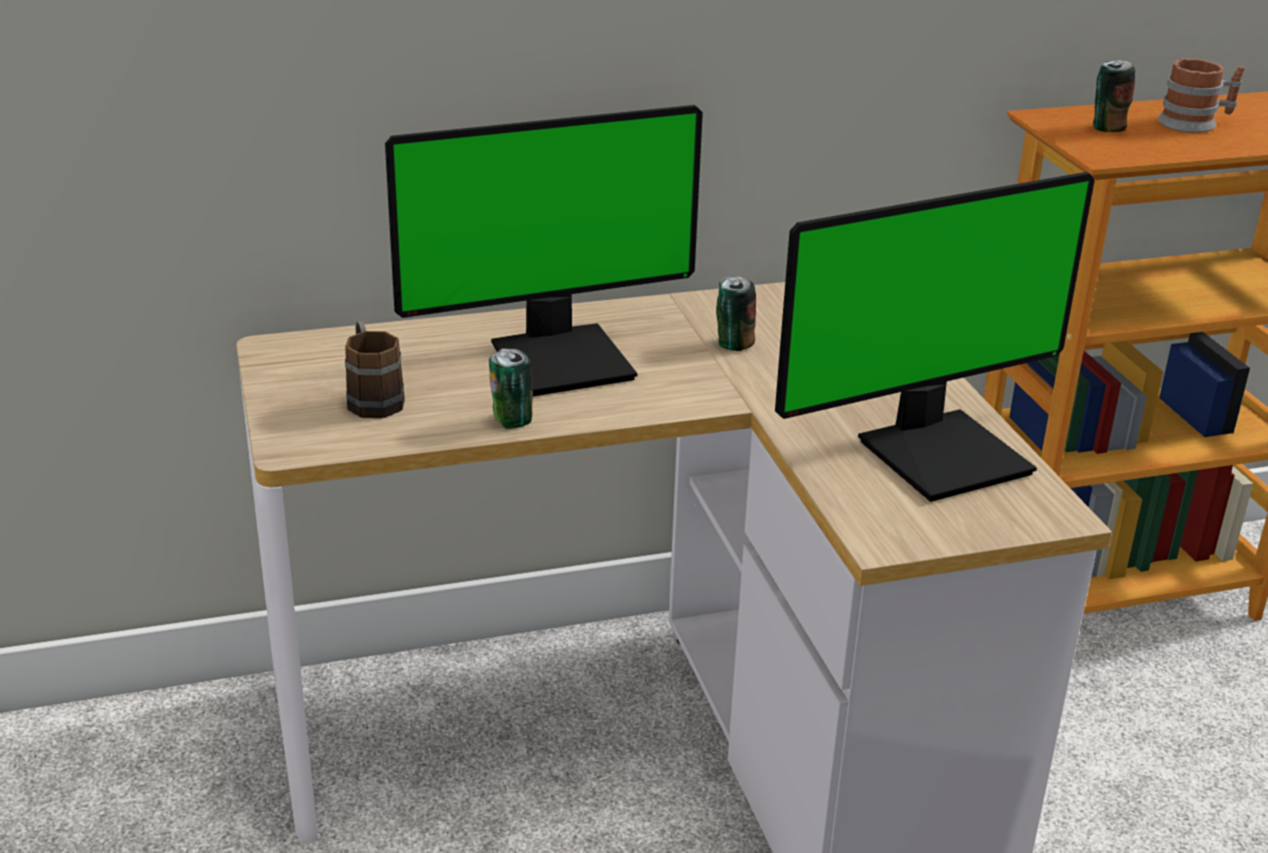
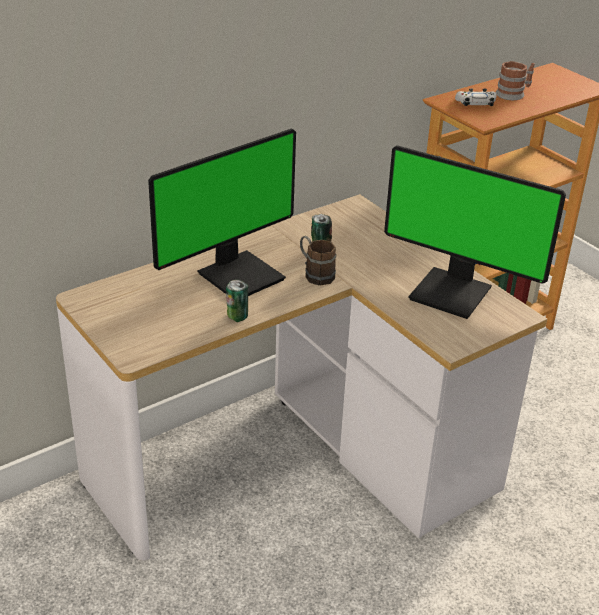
camera: 20 degrees left, 5 degrees up
brown mug [345,321,405,418] -> brown mug moved to [300,236,336,286]
monitor [775,172,1095,502] -> monitor turned 75 degrees clockwise [384,145,566,319]
can [1093,60,1135,132] -> white game controller [455,88,496,106]

